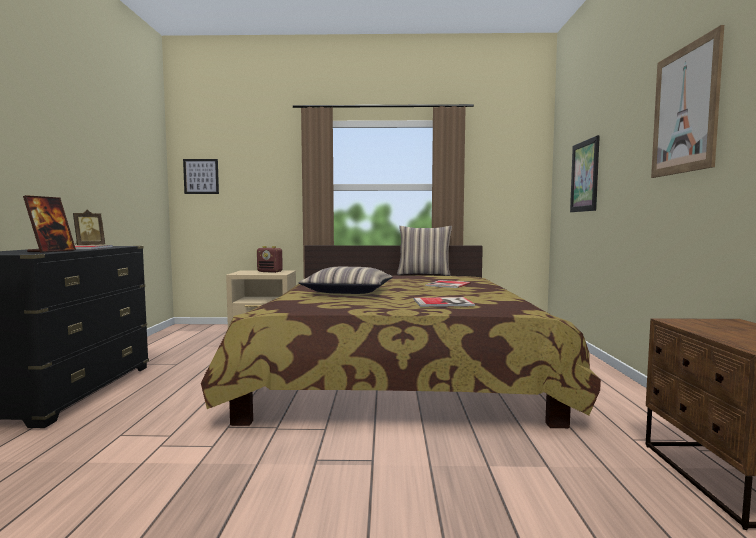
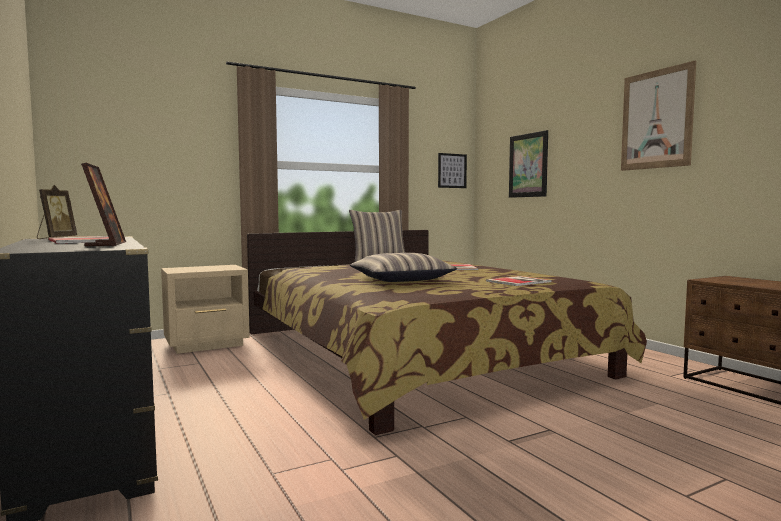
camera: 30 degrees left, 0 degrees up
picture [183,159,219,194] -> picture moved to [438,153,467,188]
radio [257,246,283,273] -> none

